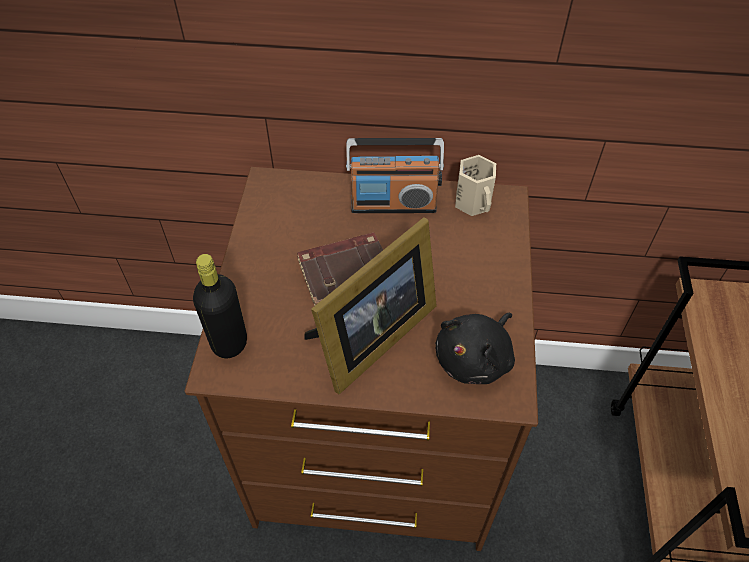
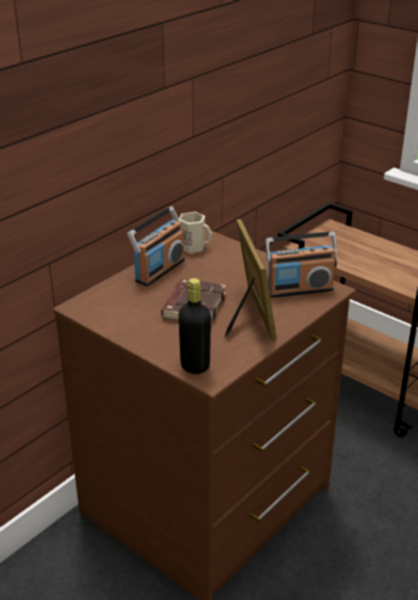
camera: 55 degrees left, 20 degrees down
black plush toy [435,313,515,384] -> radio [265,232,337,298]

